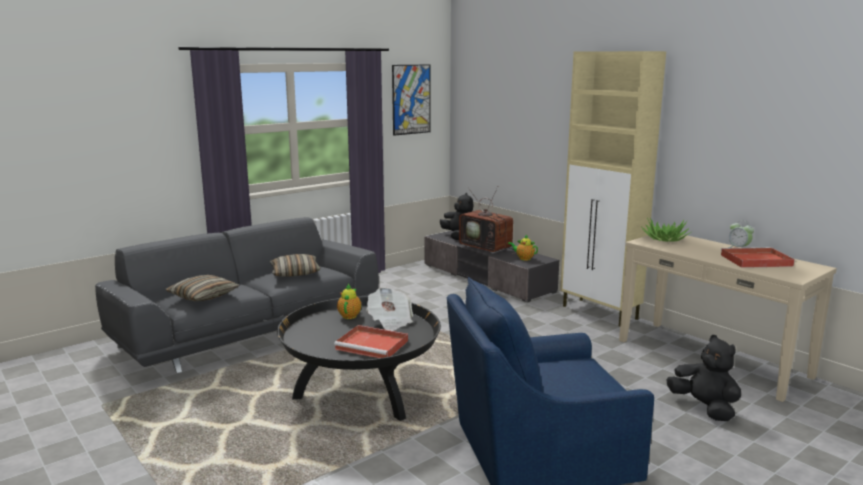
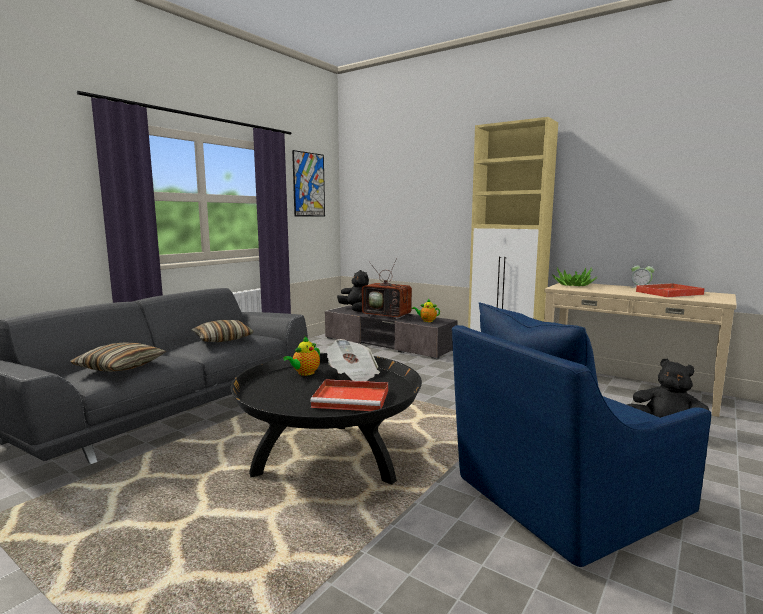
camera: 15 degrees left, 5 degrees down
teapot [337,284,361,319] -> teapot turned 135 degrees counterclockwise [283,336,320,376]

